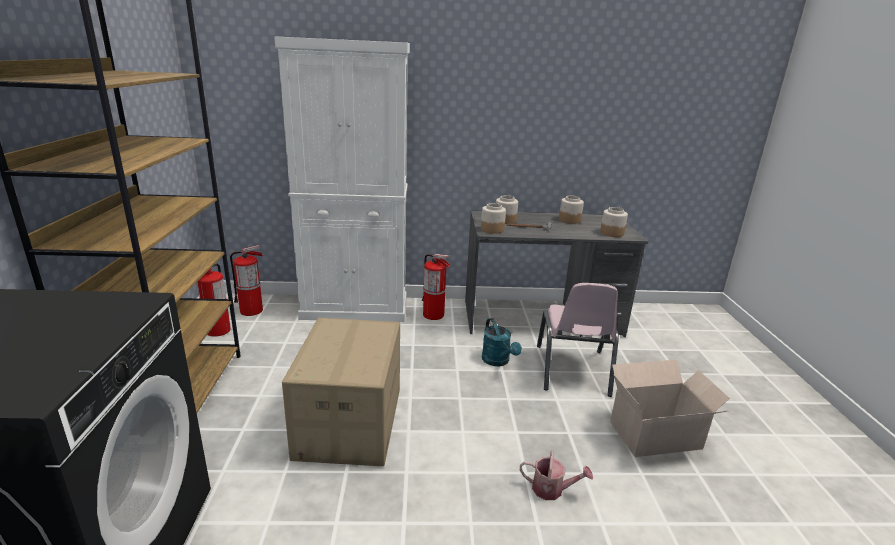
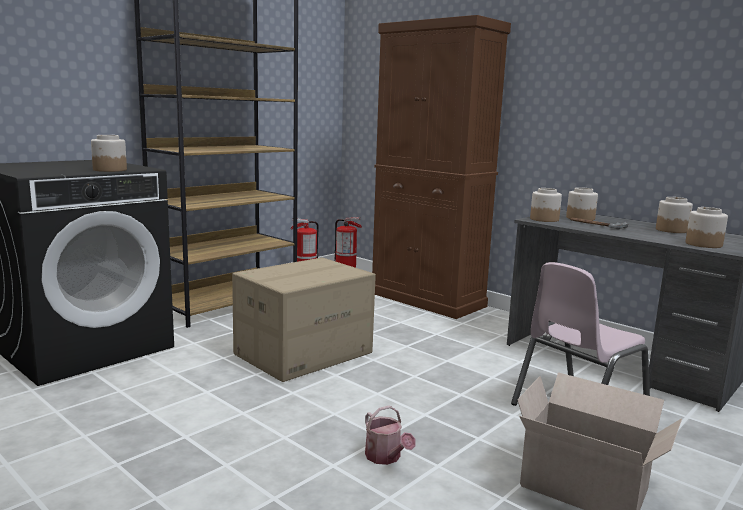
camera: 45 degrees right, 10 degrees down
white cabinet [274,36,410,322] -> brown cabinet [372,15,511,319]
fire extinguisher [422,254,450,320] -> none
turquoise watering can [482,318,522,366] -> none
none -> jar [91,135,127,172]

